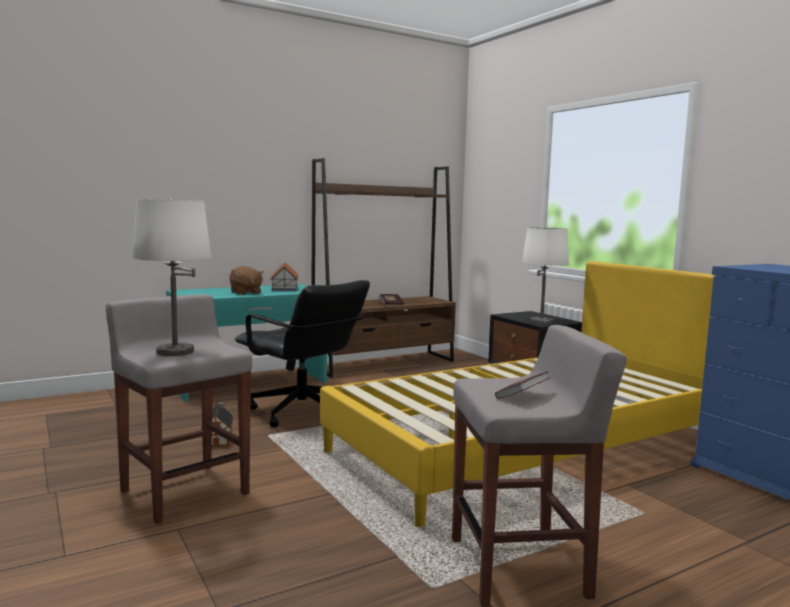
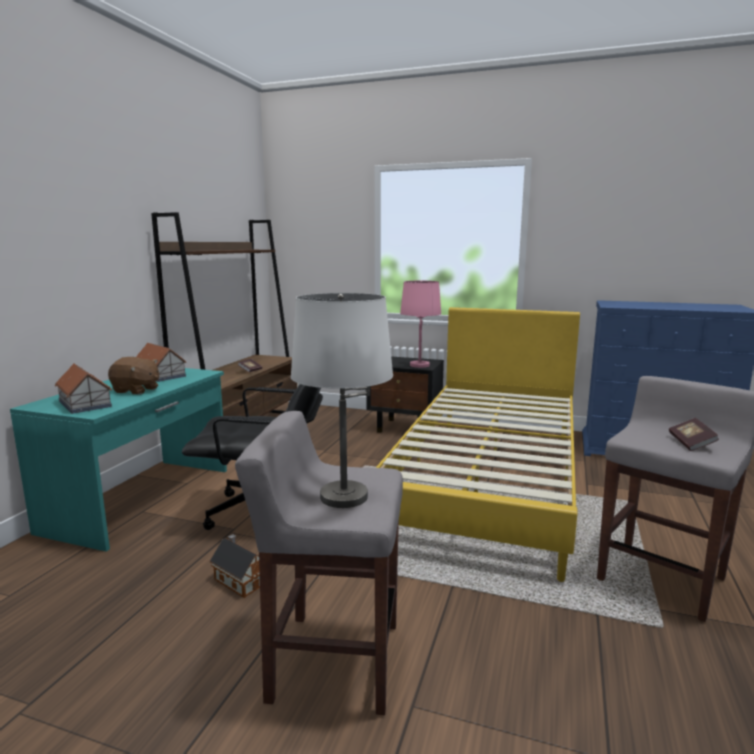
camera: 40 degrees left, 5 degrees up
white table lamp [522,227,569,324] -> pink table lamp [400,280,441,368]
none -> toy house [55,364,112,414]

